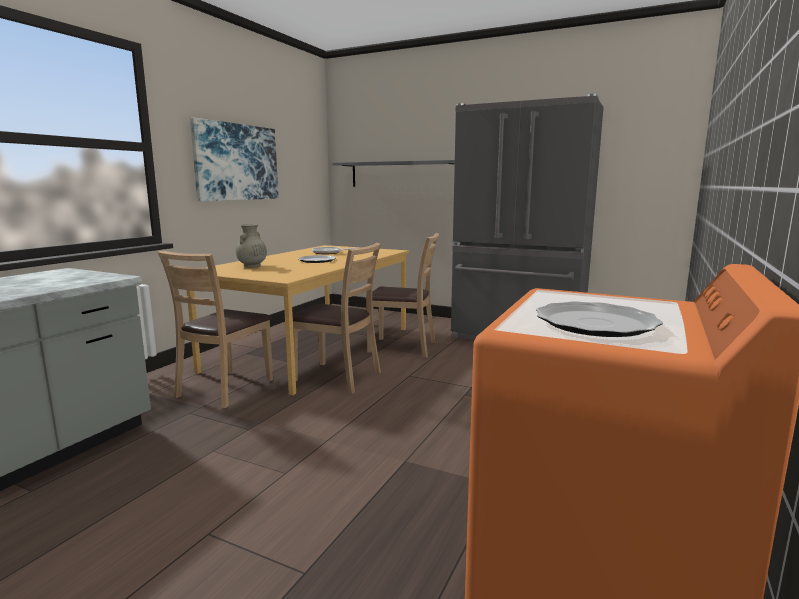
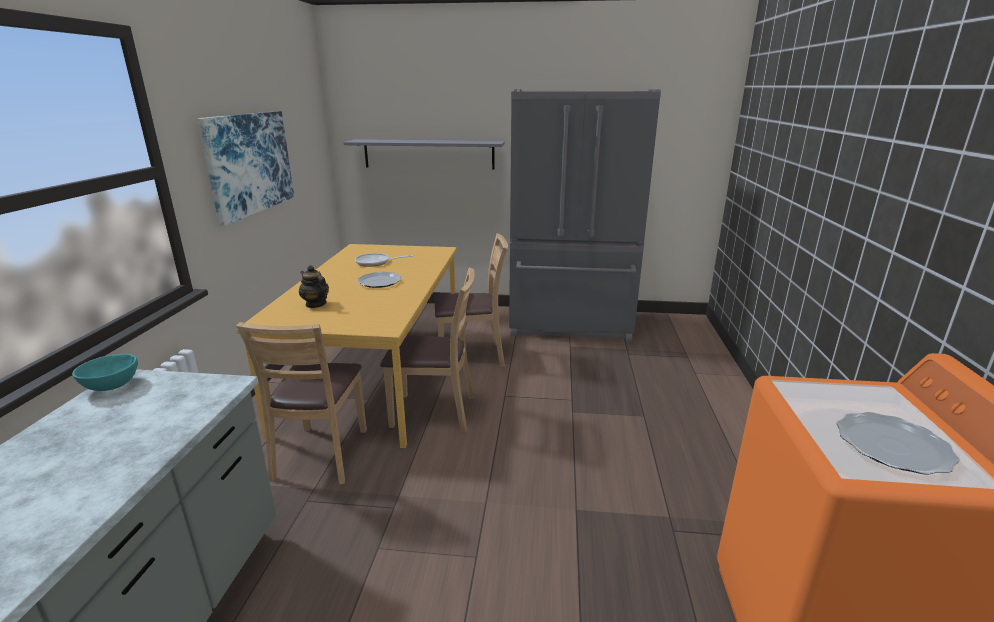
camera: 20 degrees left, 10 degrees up
beige vase [236,224,267,268] -> teapot [299,265,329,308]
none -> turquoise bowl [72,354,138,391]

